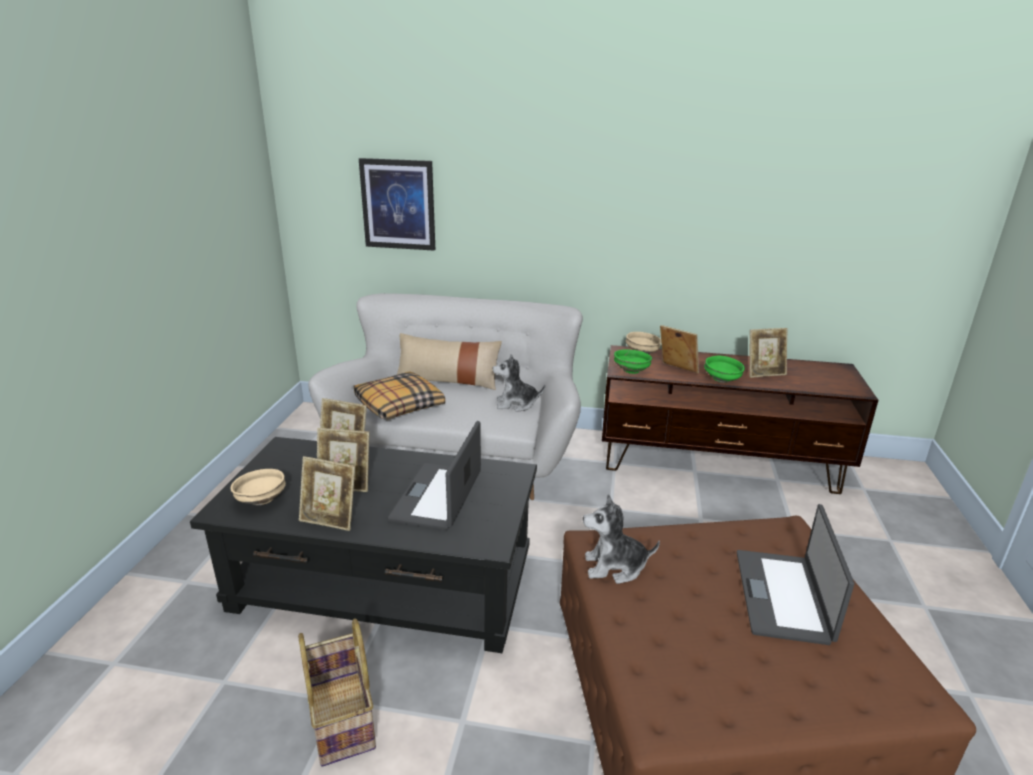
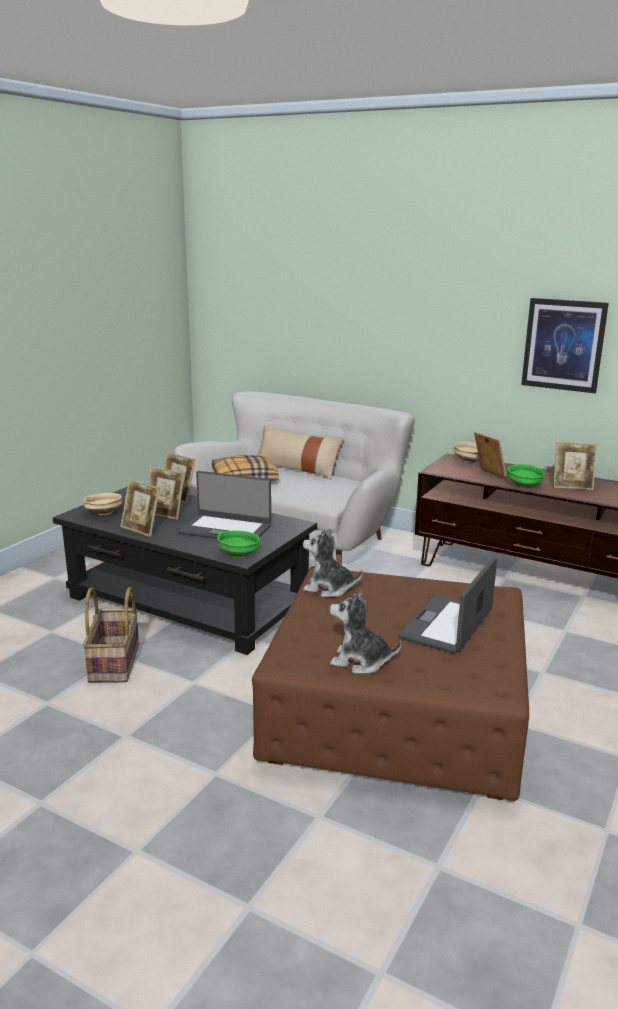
camera: 20 degrees right, 5 degrees down
picture [359,158,435,251] -> picture moved to [521,298,609,393]
laptop [388,421,481,530] -> laptop turned 105 degrees counterclockwise [178,471,271,539]
plush toy [493,354,545,412] -> plush toy moved to [330,590,402,674]
green bowl [614,349,652,374] -> green bowl moved to [217,530,260,558]

